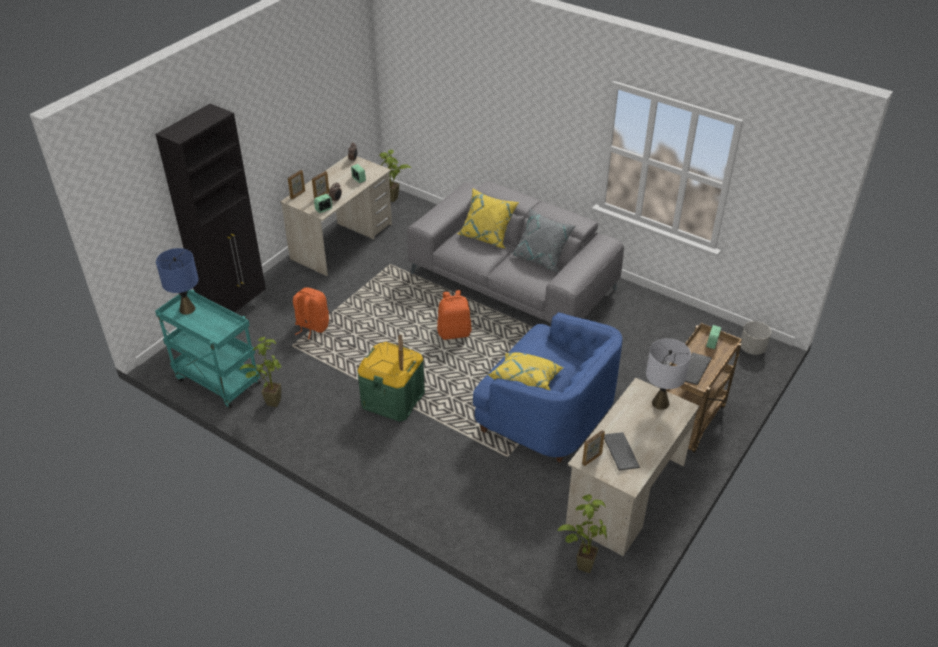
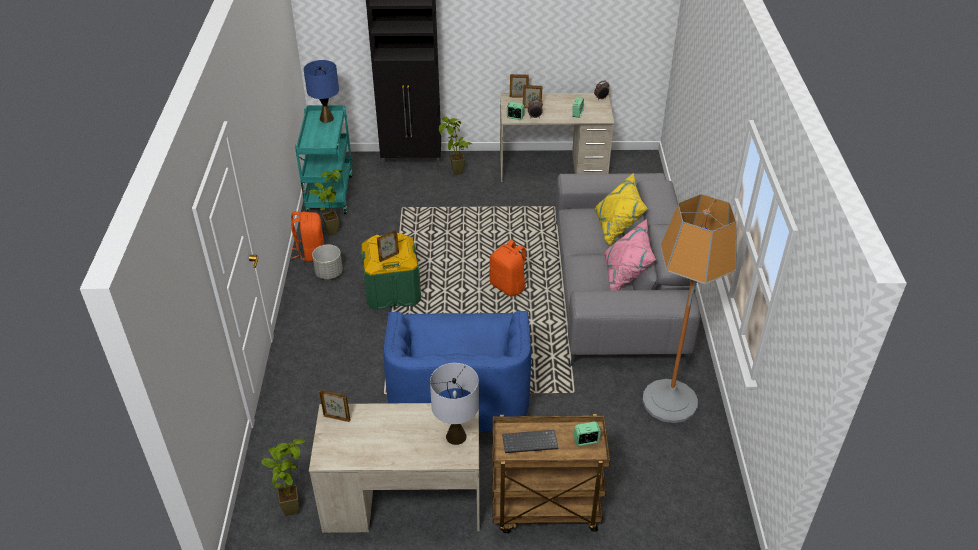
camera: 55 degrees right, 0 degrees up
orange backpack [293,287,329,339] -> orange backpack moved to [291,211,324,262]
potted plant [379,150,411,202] -> potted plant moved to [439,117,472,175]
yellow pillow [488,352,563,390] -> none
grey pillow [511,209,576,272] -> pink pillow [604,219,656,290]
keyboard [604,432,640,470] -> none
grey planter [741,321,771,355] -> grey planter moved to [312,245,343,279]
none -> floor lamp [642,194,737,423]

